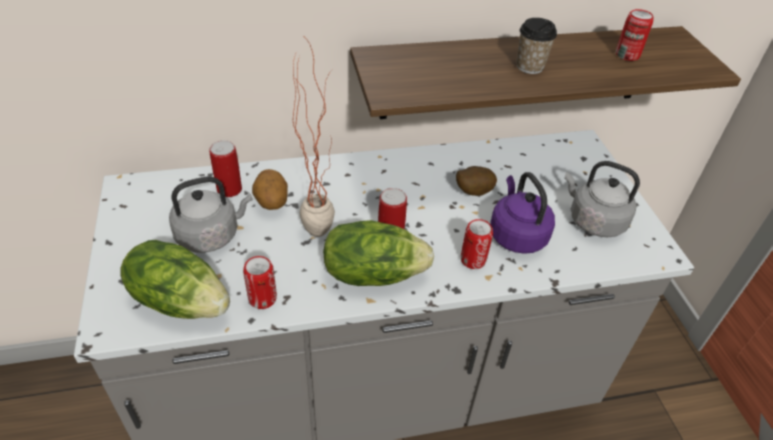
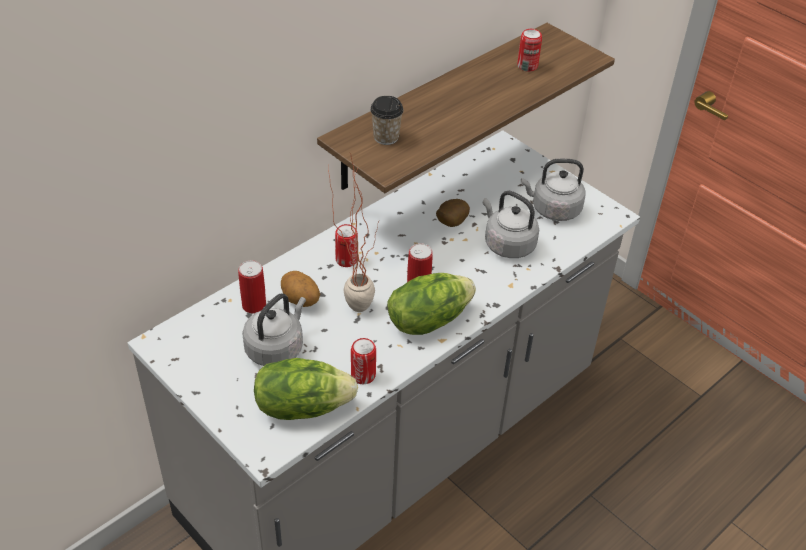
camera: 30 degrees left, 0 degrees up
can [461,219,493,269] -> can moved to [335,224,358,267]
purple kettle [490,172,555,254] -> grey kettle [483,191,539,258]
cup [517,18,557,74] -> cup moved to [370,96,404,145]

